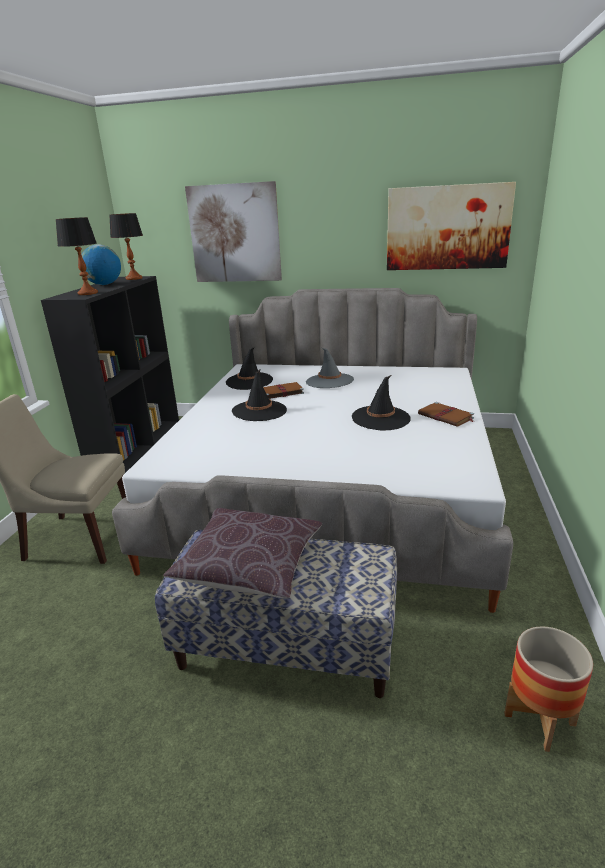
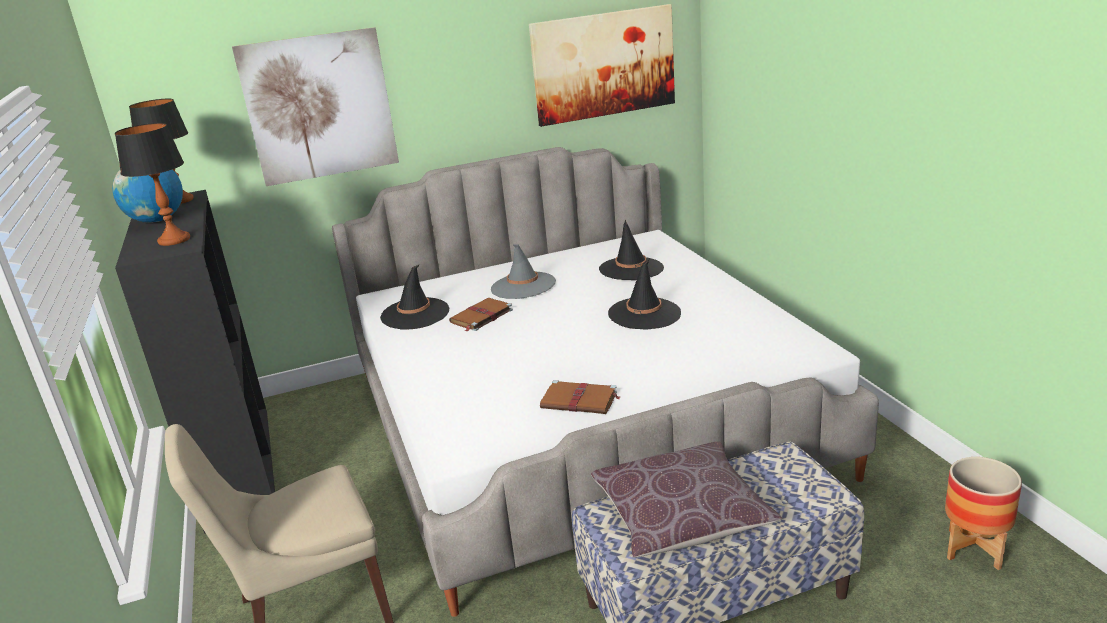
camera: 30 degrees left, 0 degrees up
black hat [232,369,287,421] -> black hat moved to [599,220,664,280]
brown book [418,402,474,427] -> brown book moved to [540,380,620,414]

